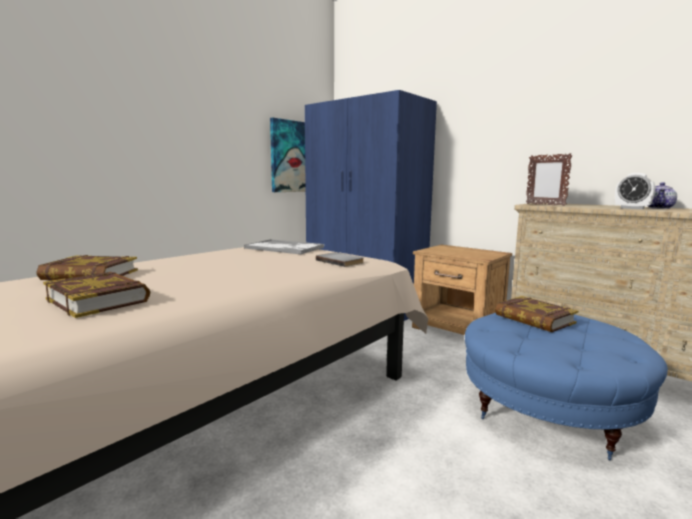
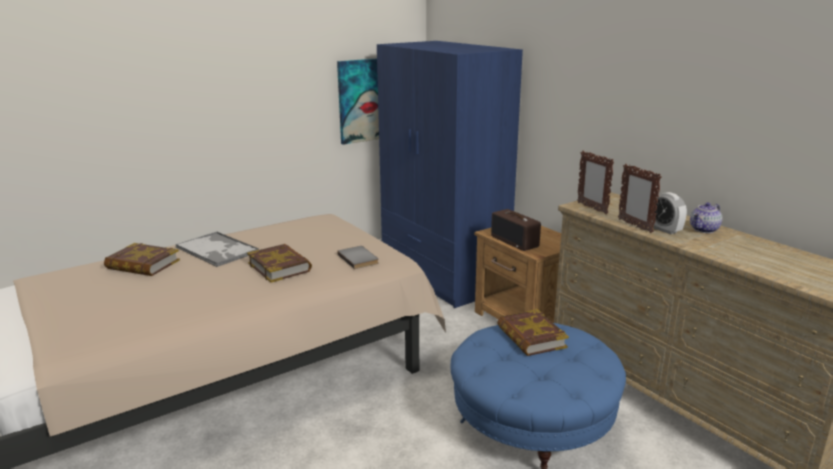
camera: 15 degrees right, 10 degrees up
book [43,272,150,318] -> book moved to [247,244,312,283]
tray [244,239,324,254] -> tray moved to [176,231,259,267]
none -> radio [491,209,541,251]
none -> picture frame [618,164,662,233]

